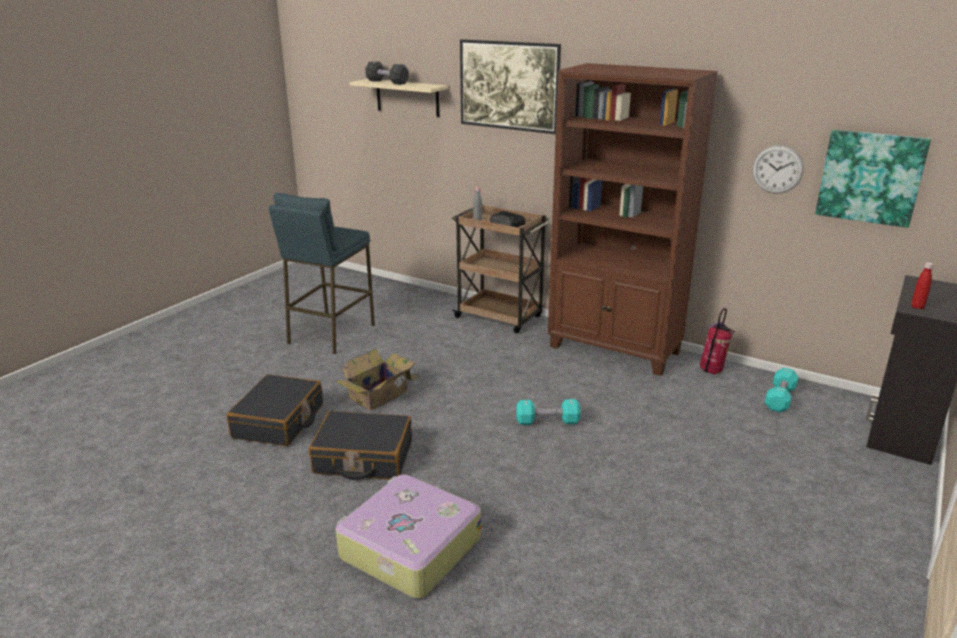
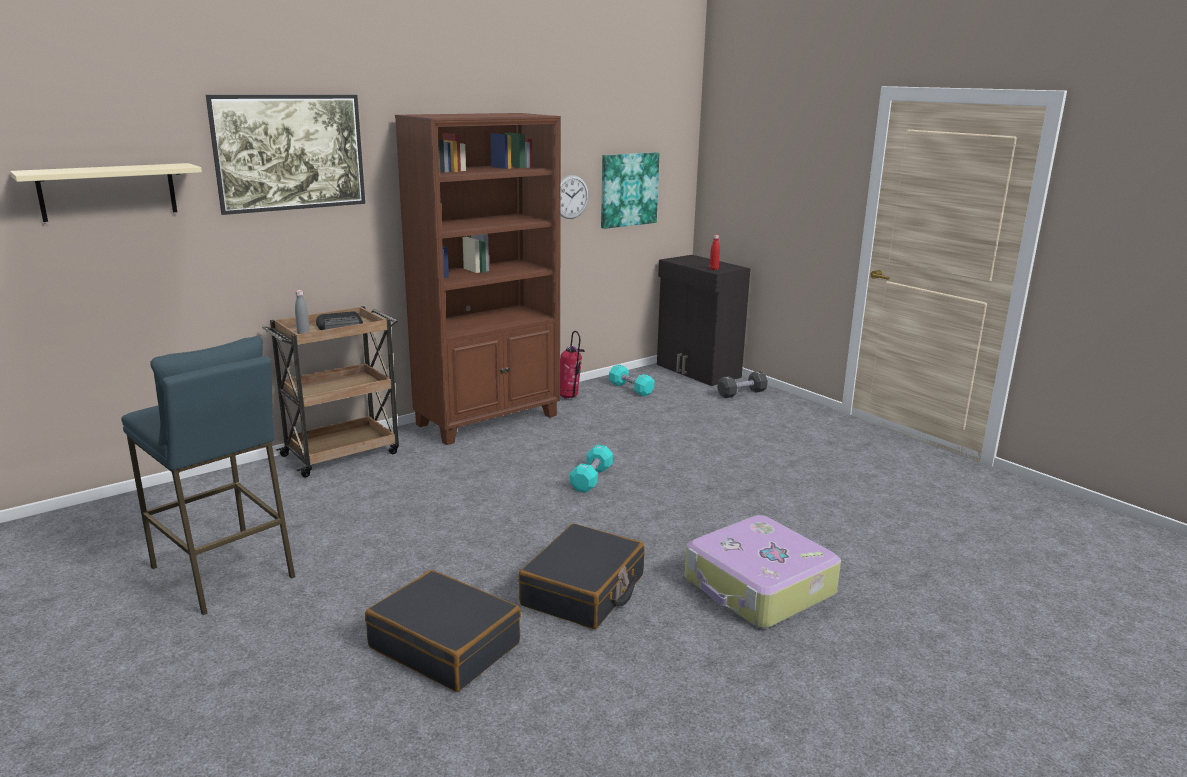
camera: 70 degrees left, 5 degrees down
cardboard box [336,349,421,411] -> none
black dumbbell [365,61,409,85] -> black dumbbell moved to [717,371,768,398]

